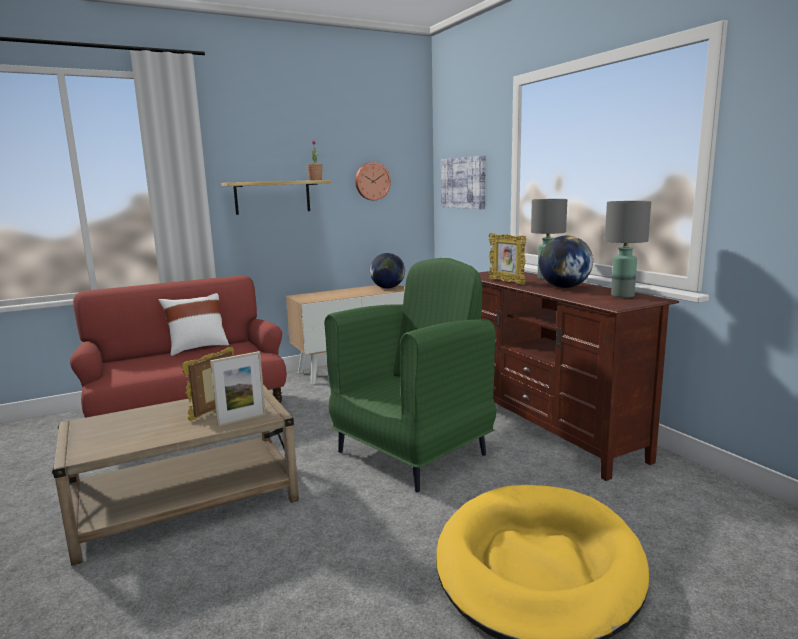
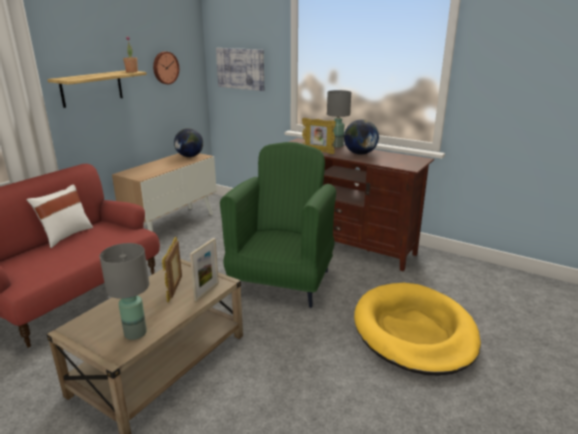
camera: 30 degrees left, 10 degrees up
grey table lamp [605,201,651,298] -> grey table lamp moved to [100,243,149,340]

